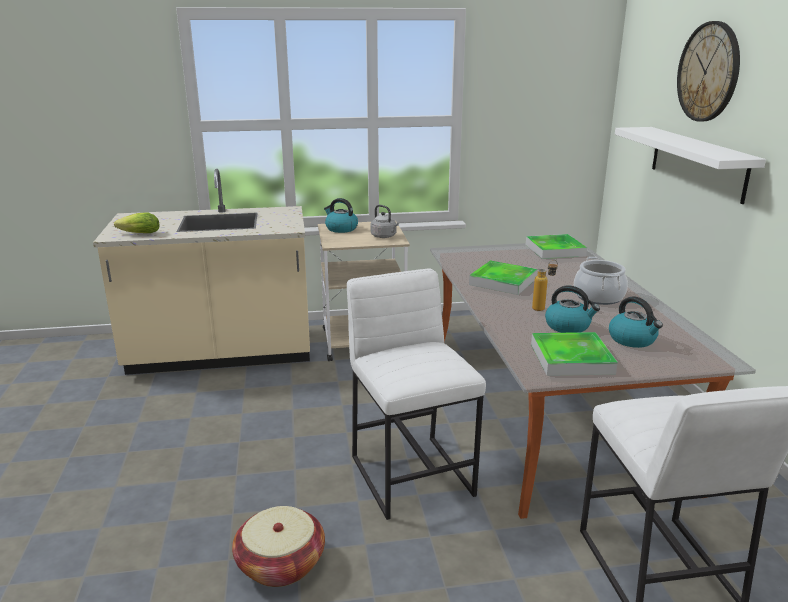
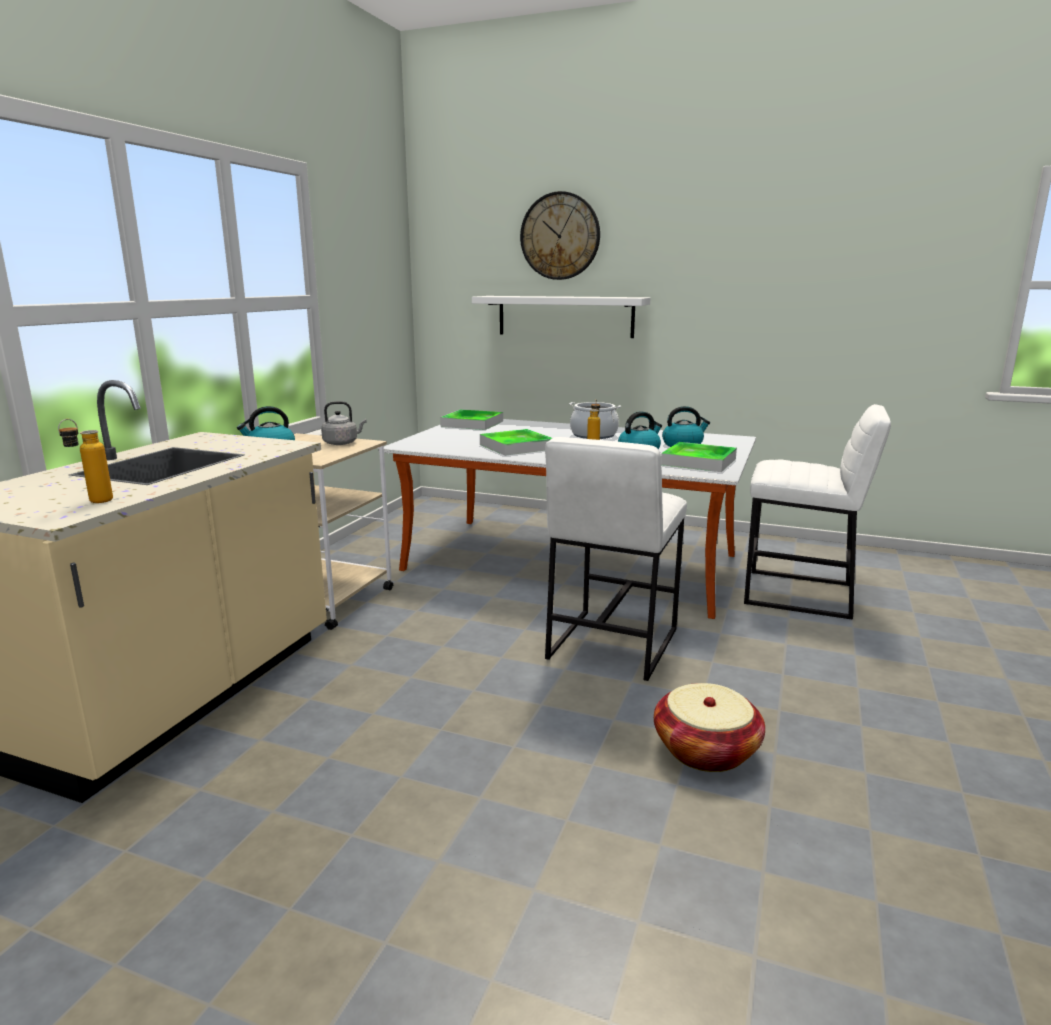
camera: 60 degrees left, 5 degrees down
lettuce [114,212,159,233] -> bottle [58,419,113,503]
white chair [347,268,486,520] -> white chair turned 75 degrees counterclockwise [545,437,687,681]

